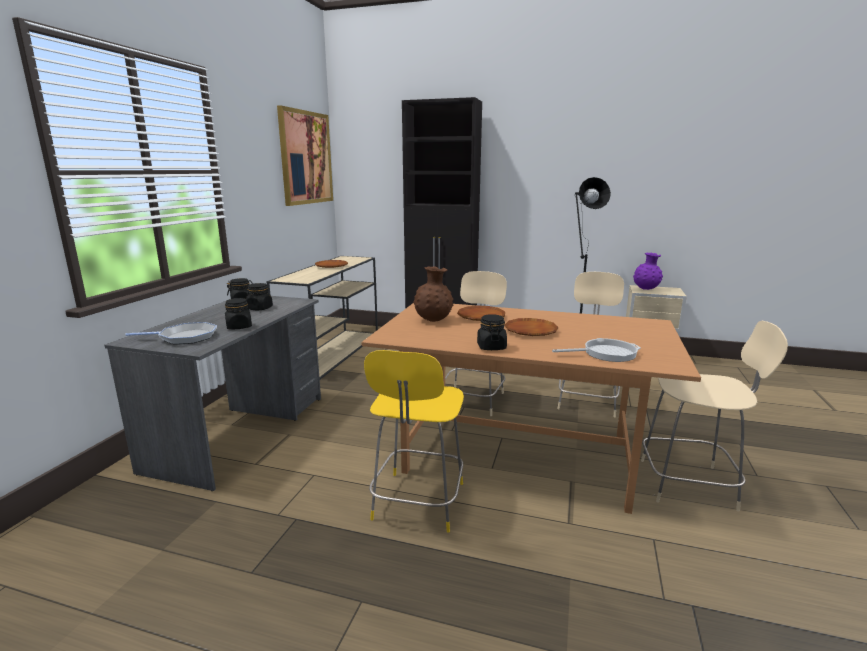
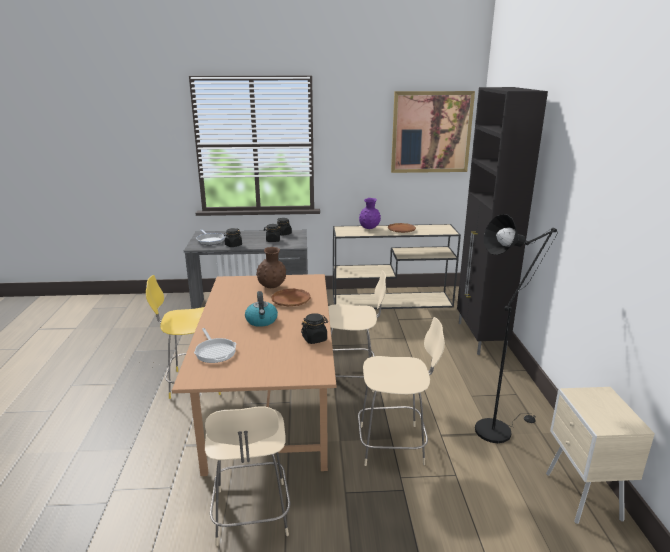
camera: 70 degrees right, 5 degrees up
black jar [477,314,507,350] -> black jar moved to [301,313,328,344]
brown plate [504,318,559,336] -> kettle [245,291,278,327]
purple vase [633,253,663,290] -> purple vase moved to [359,198,381,229]

